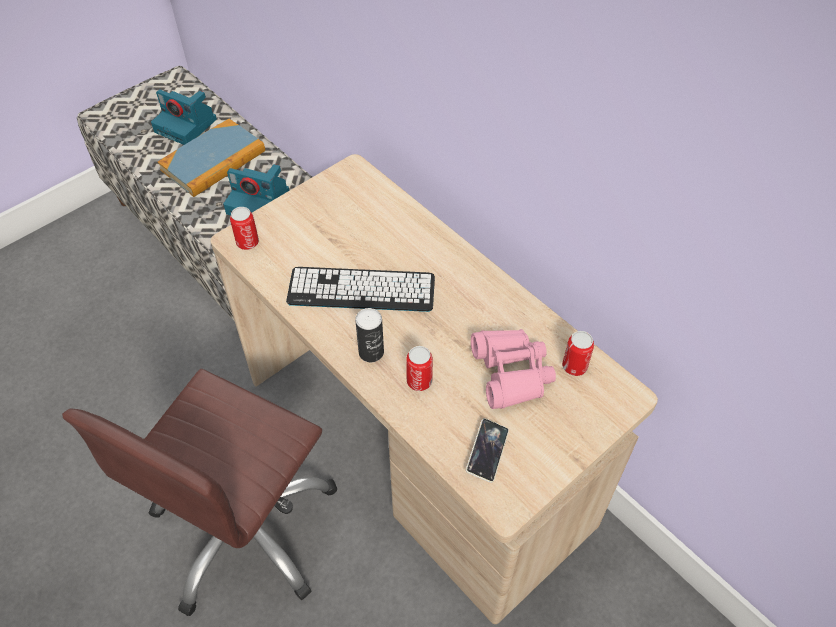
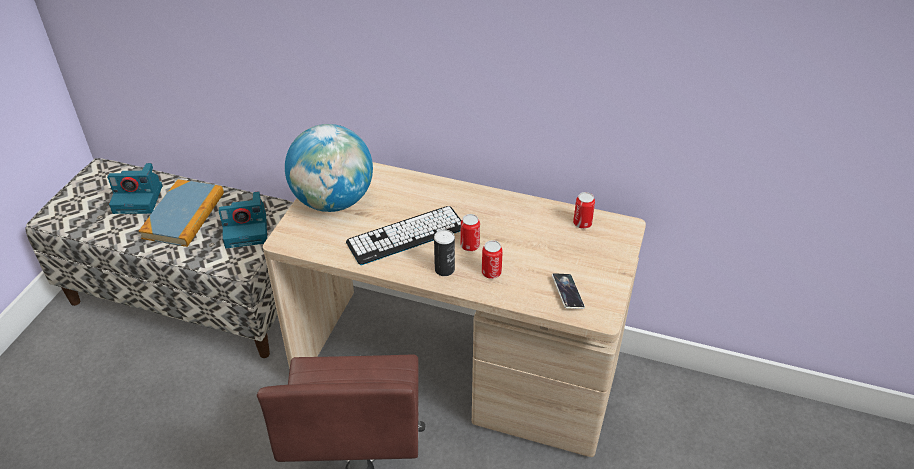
camera: 30 degrees left, 10 degrees down
can [230,207,259,250] -> can moved to [460,214,480,251]
pink binoculars [471,329,556,409] -> none
none -> globe [285,124,373,212]

